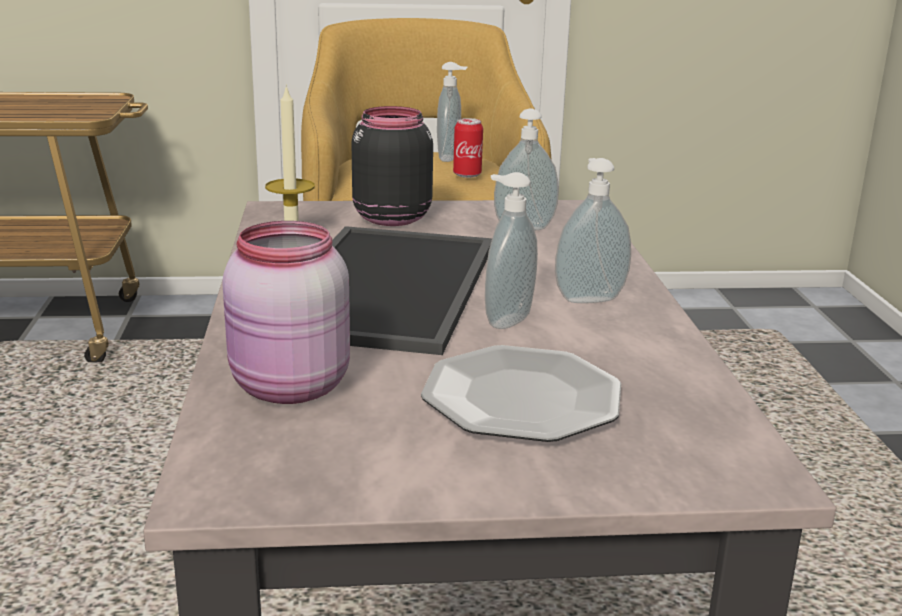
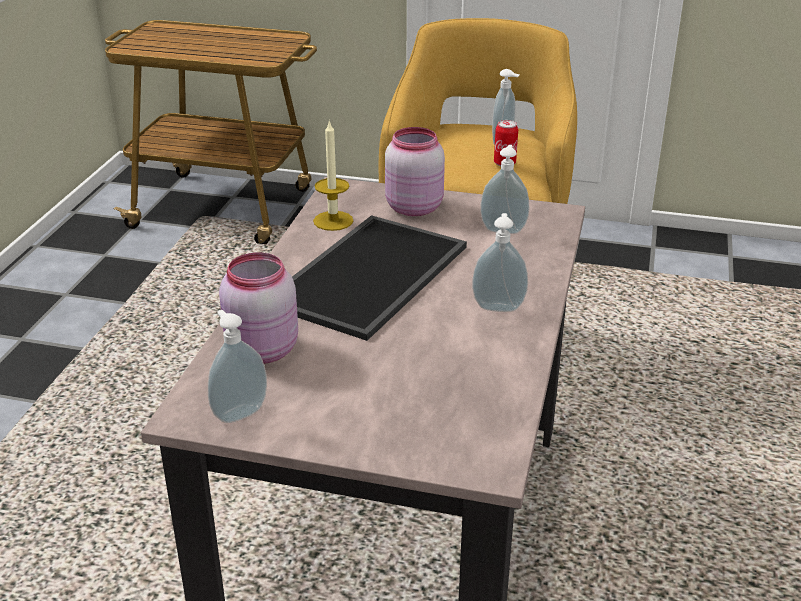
camera: 20 degrees right, 10 degrees up
black jar [352,106,433,226] -> pink jar [385,127,445,216]
plate [421,345,621,442] -> none
soap dispenser [485,172,538,329] -> soap dispenser moved to [208,310,267,423]

